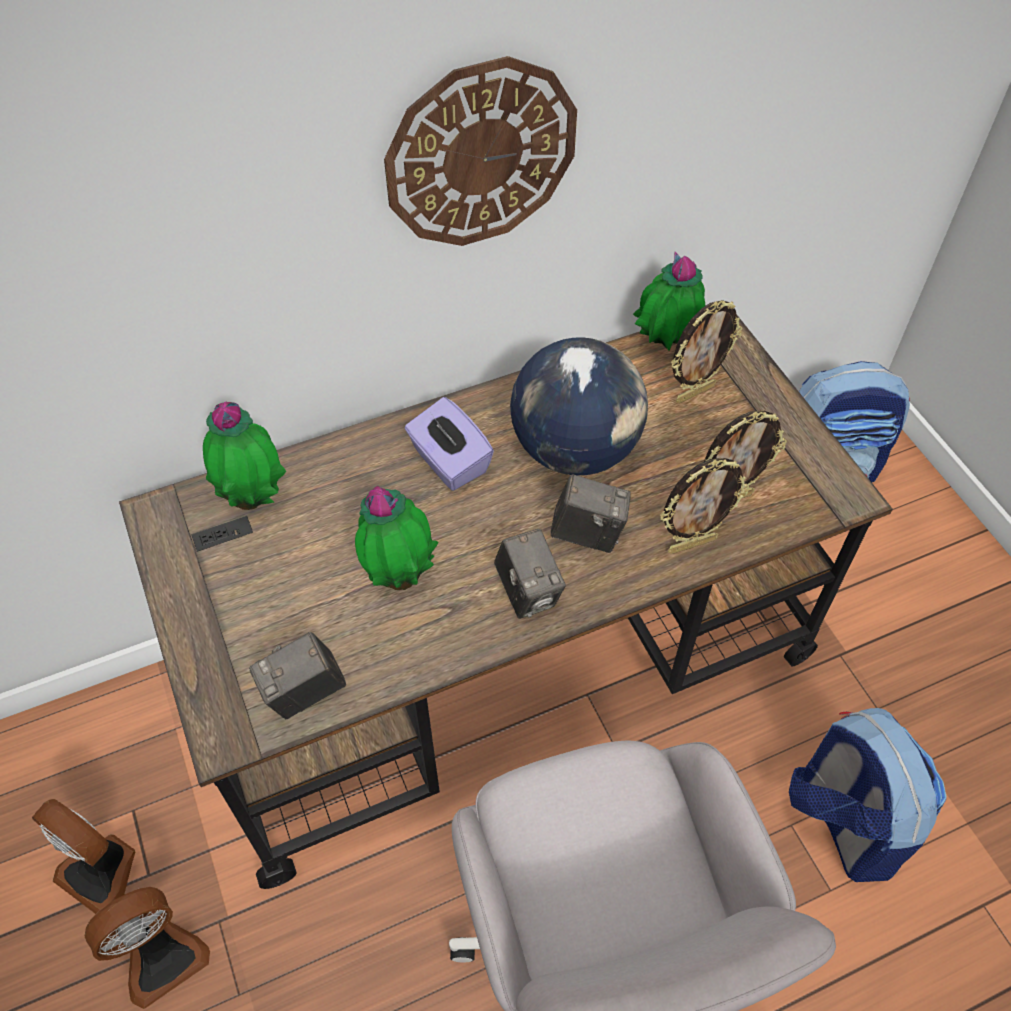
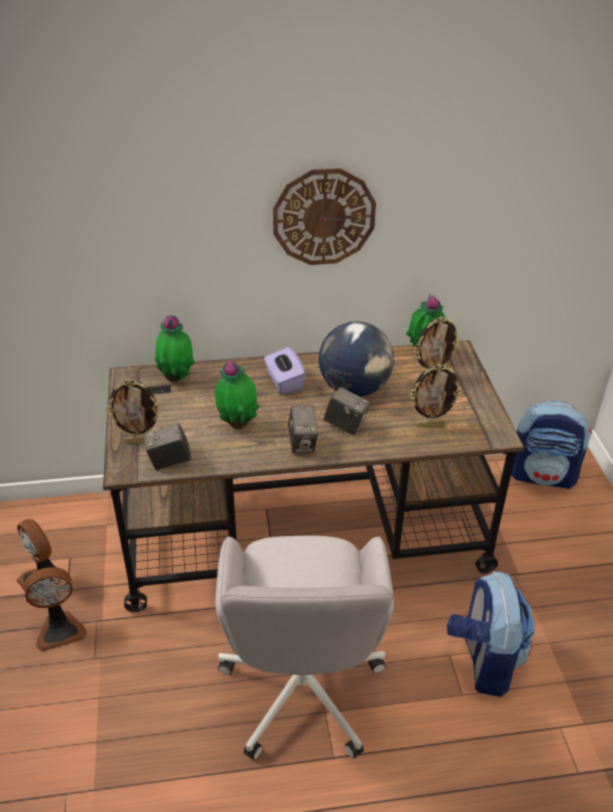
camera: 15 degrees right, 15 degrees down
picture frame [660,458,749,554] -> picture frame moved to [106,379,161,444]

